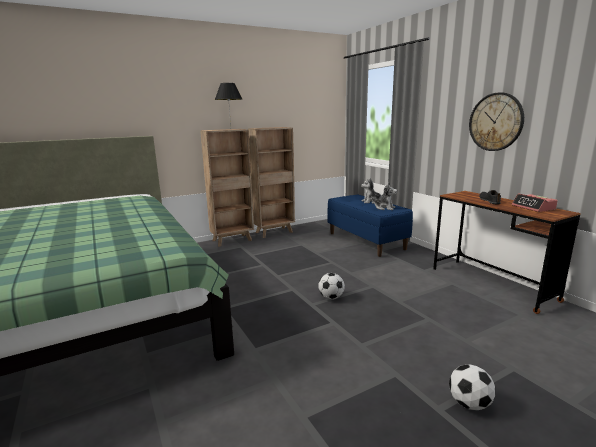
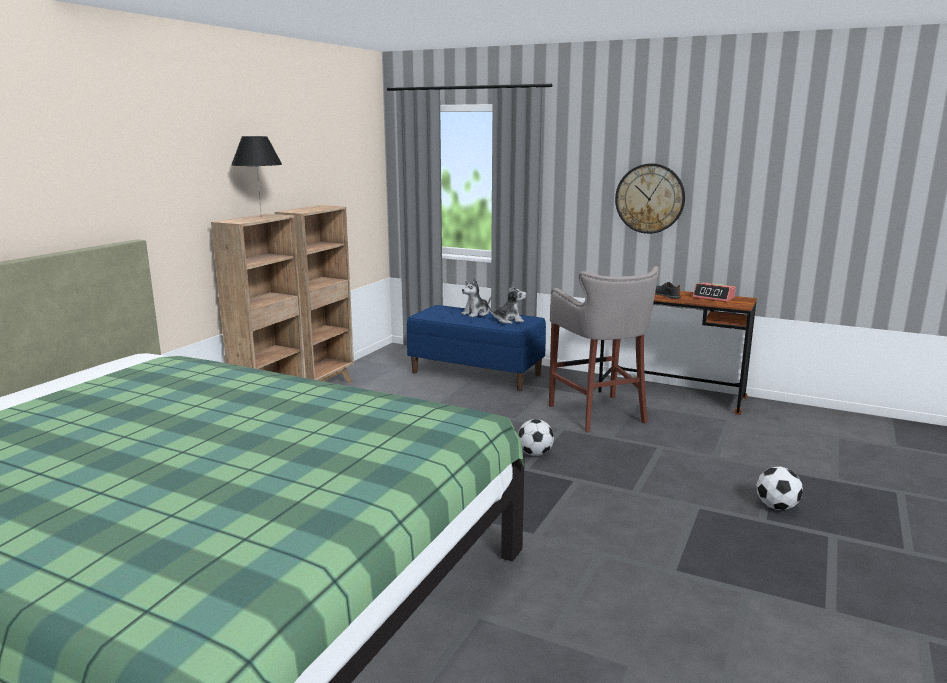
camera: 35 degrees left, 0 degrees up
none -> grey stool [549,266,659,432]

